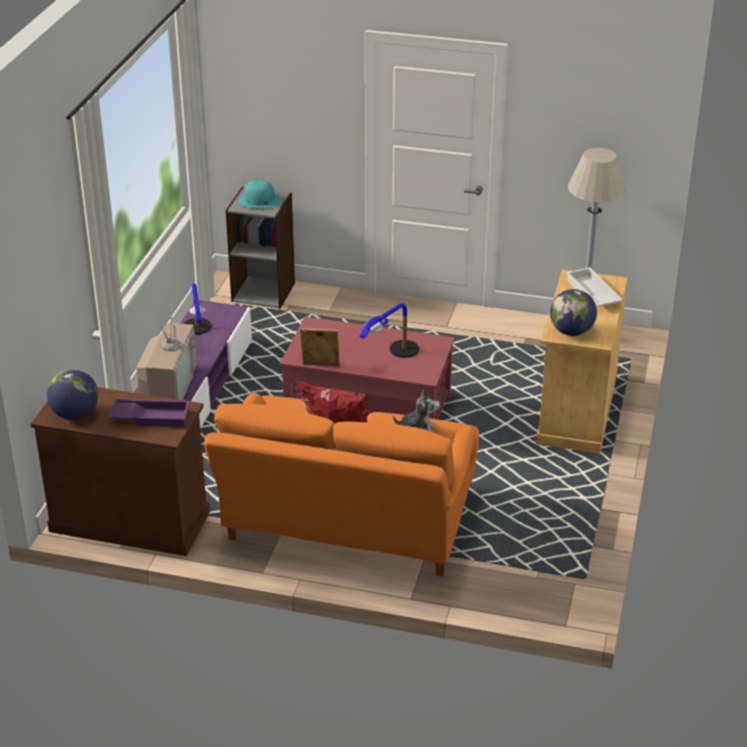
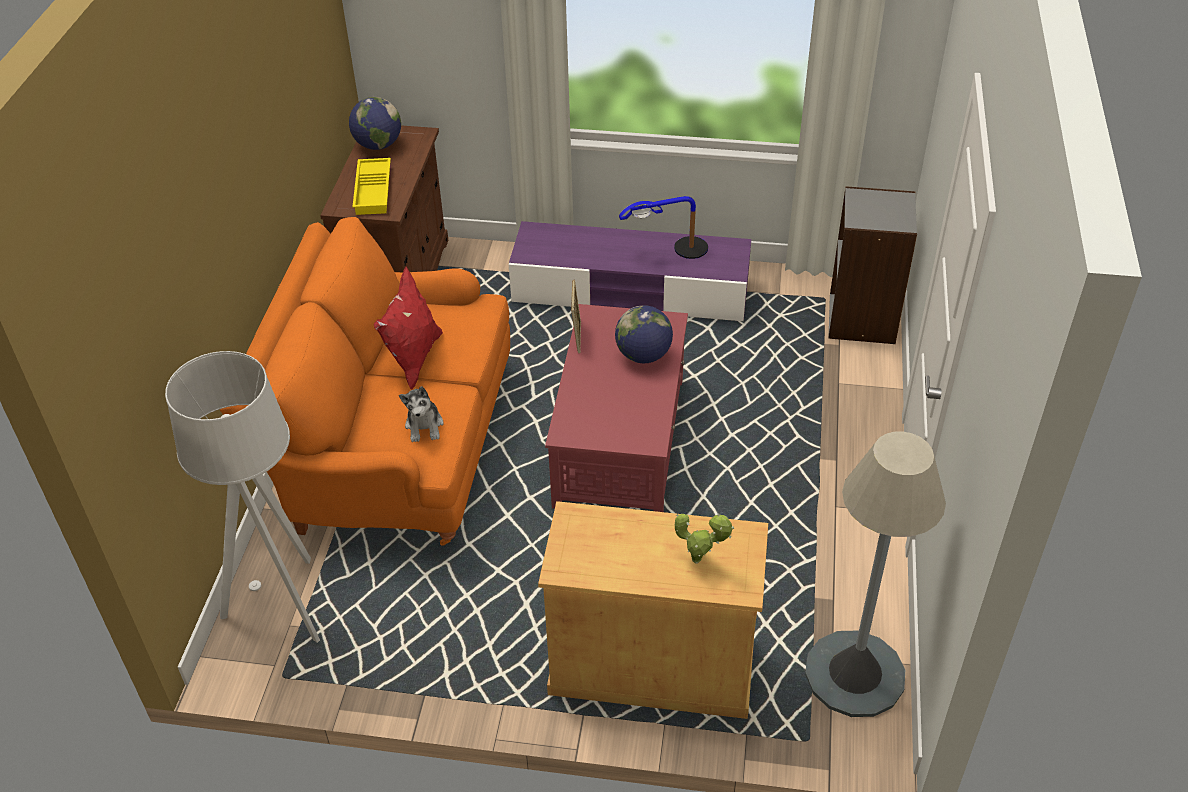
camera: 85 degrees right, 10 degrees up
purple tray [109,399,190,427] -> yellow tray [352,158,391,215]
television [136,302,197,400] -> none
turquoise hat [238,180,282,208] -> none
table lamp [360,303,419,358] -> none
globe [550,289,597,336] -> globe moved to [615,305,673,363]
white tray [566,267,623,307] -> potted plant [675,514,734,564]
none -> grey floor lamp [165,351,320,643]

